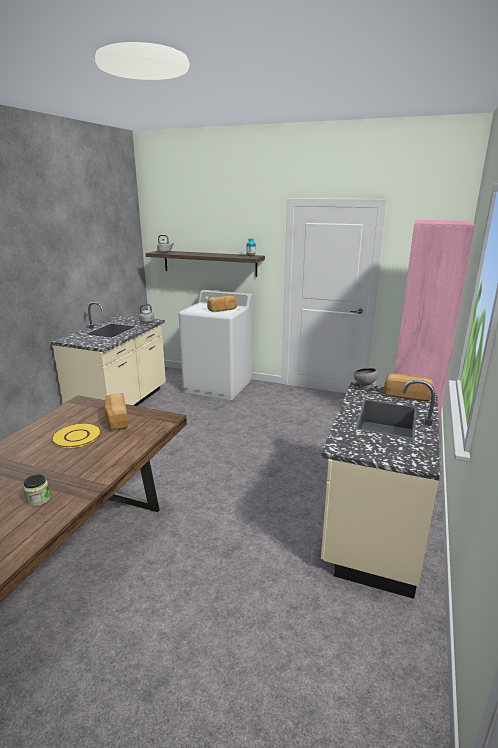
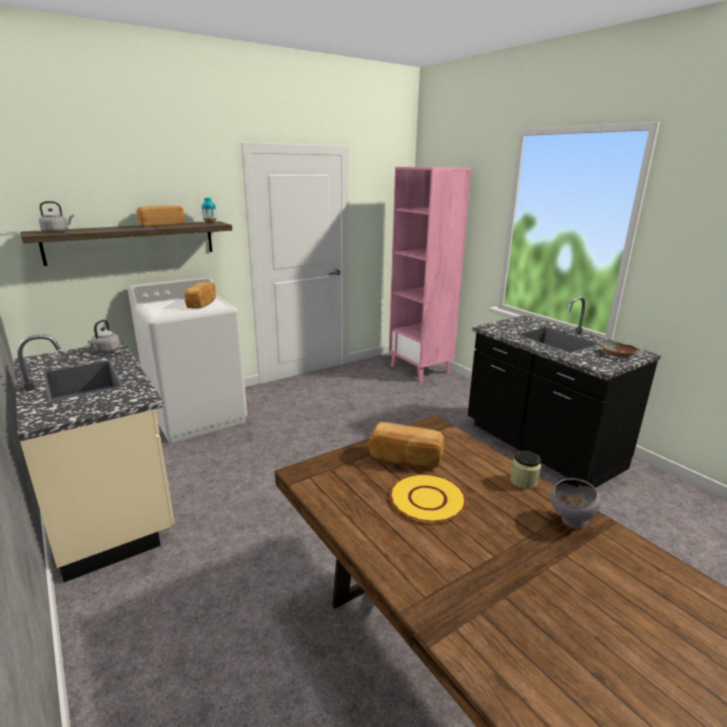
camera: 55 degrees left, 0 degrees up
jar [23,474,51,506] -> jar moved to [510,451,541,489]
beige counter [321,380,440,599] -> black counter [468,296,661,488]
grey bowl [354,368,378,389] -> grey bowl moved to [550,478,601,528]
bread [384,373,433,402] -> bread moved to [137,205,185,227]
none -> brown bowl [602,342,638,358]

